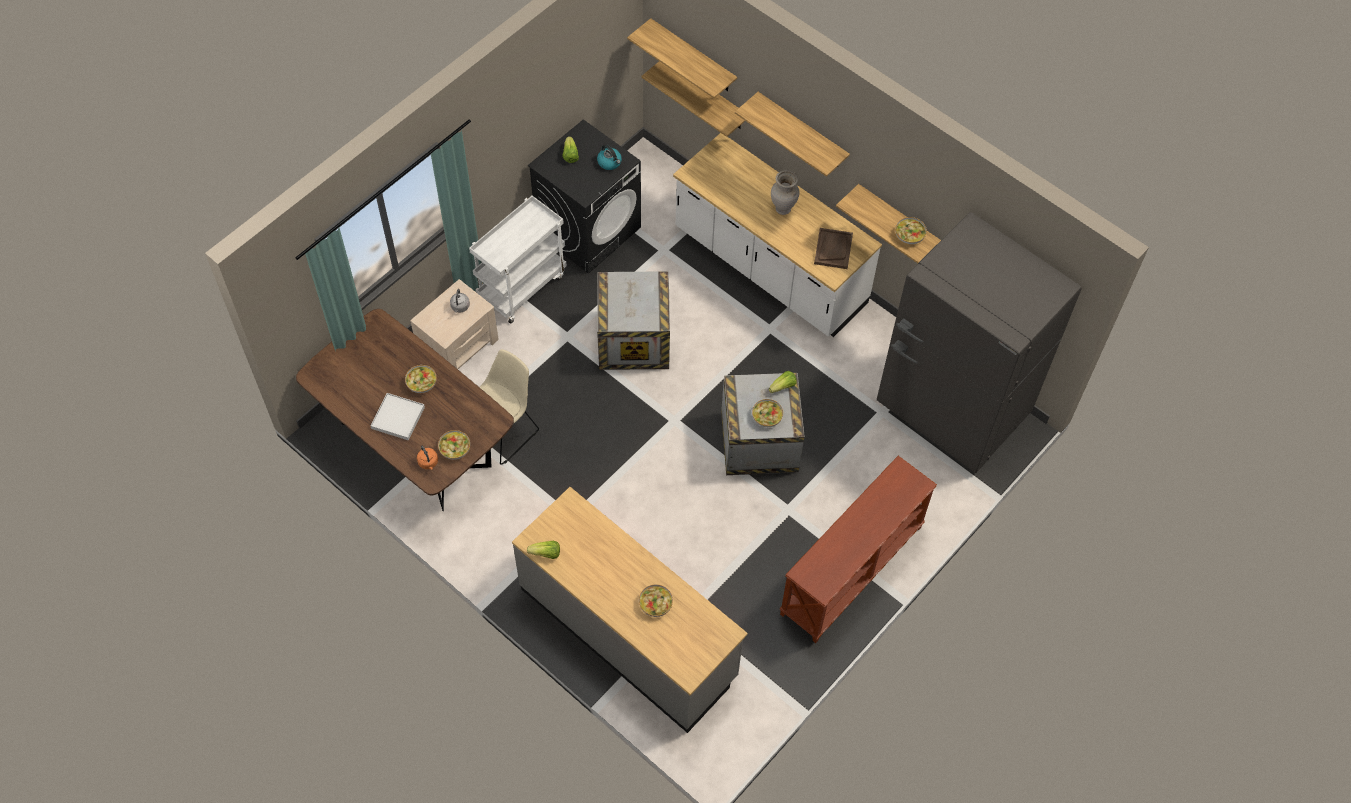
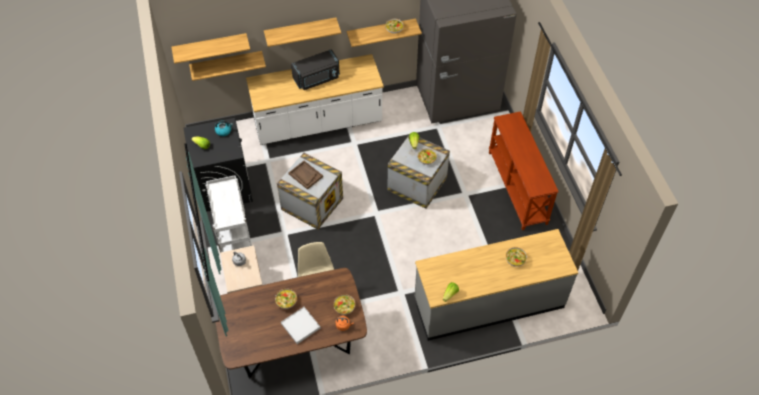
camera: 55 degrees left, 5 degrees down
beige vase [771,170,799,215] -> black microwave [291,49,340,90]
brown tray [814,228,853,269] -> brown tray moved to [288,161,323,190]

